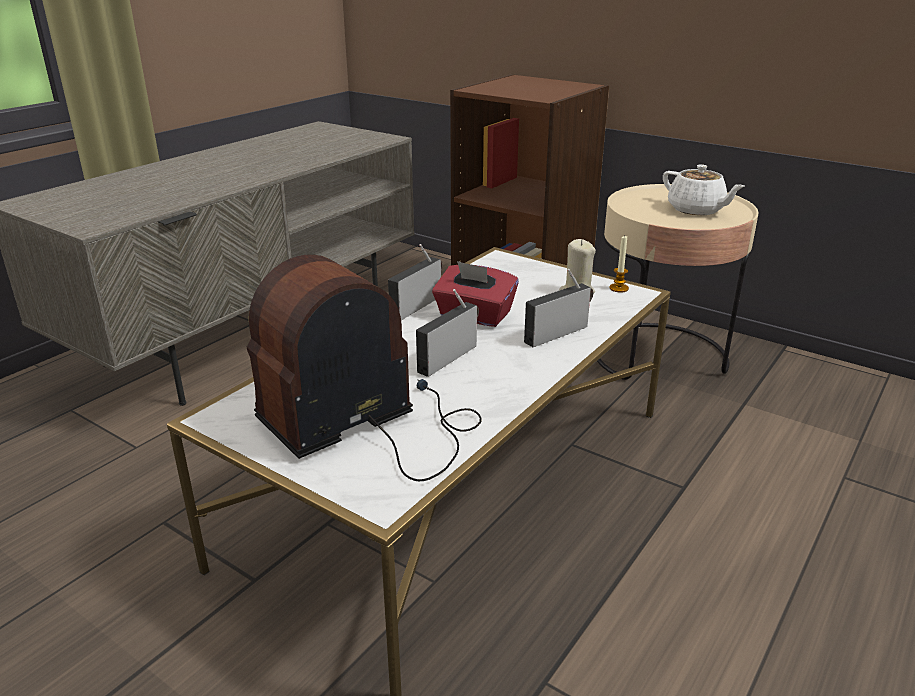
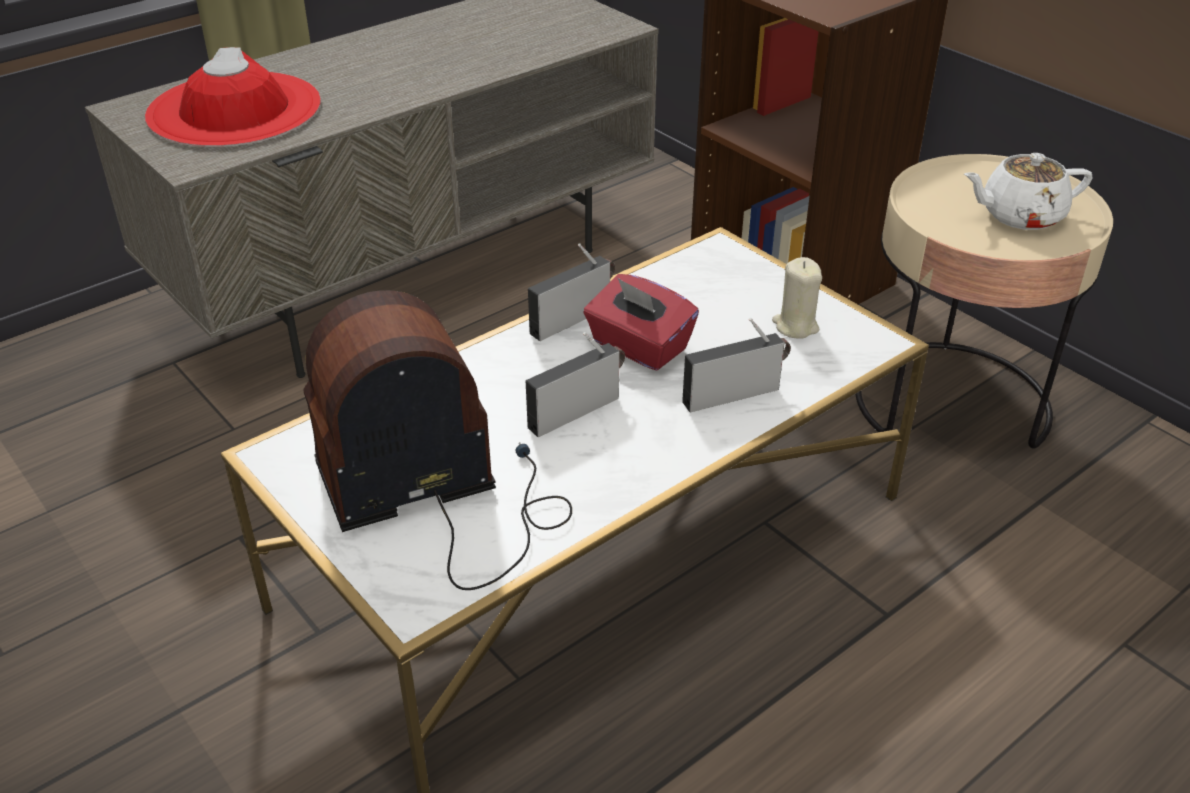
camera: 15 degrees right, 10 degrees up
candle [609,236,629,293] -> none
white teapot [663,164,745,215] -> white teapot turned 105 degrees clockwise [964,153,1092,230]
none -> red hat [145,47,321,147]

